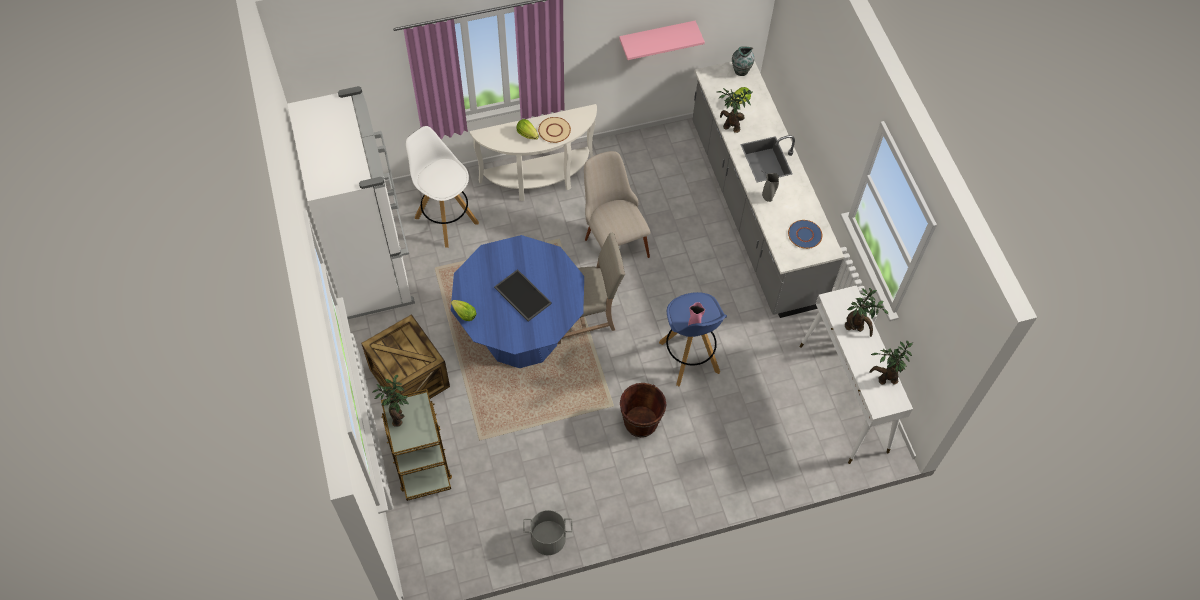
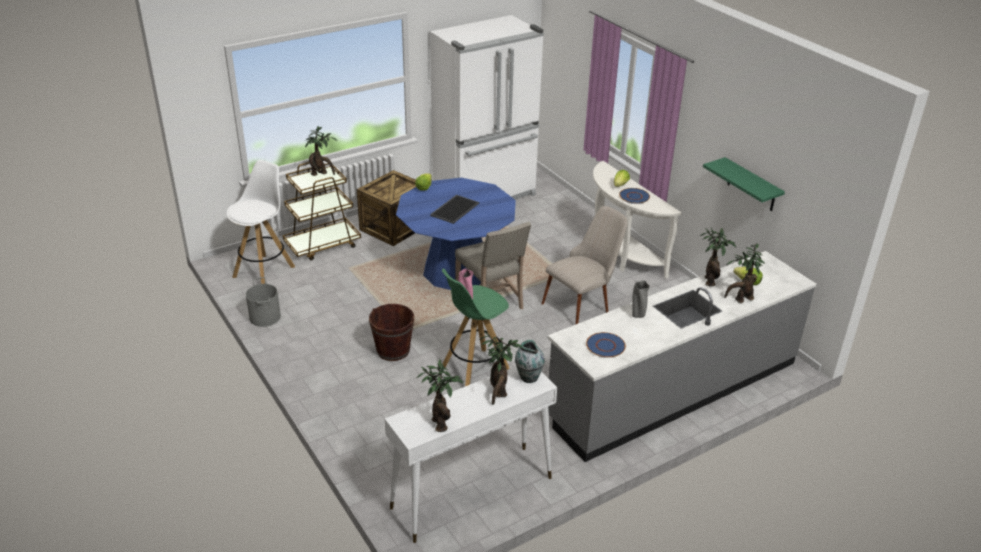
camera: 75 degrees right, 25 degrees down
white stool [406,126,479,248] -> white stool moved to [227,160,295,284]
beige plate [538,117,571,143] -> blue plate [619,188,650,204]
pink shelf [619,21,705,60] -> green shelf [703,157,785,211]
blue stool [659,292,727,386] -> green stool [440,268,510,386]
vase [732,47,754,76] -> vase moved to [515,340,545,383]
none -> potted plant [724,243,765,303]

